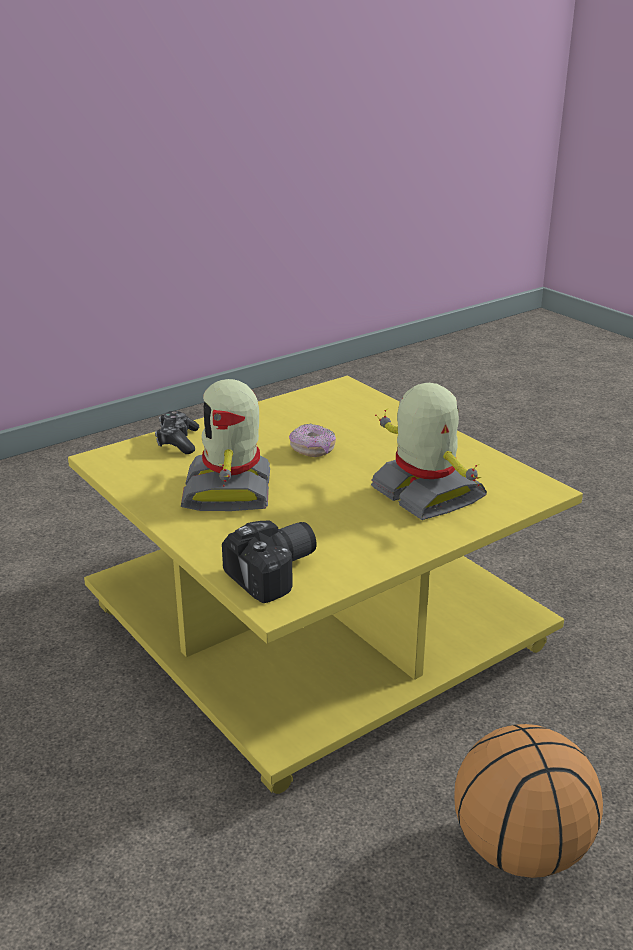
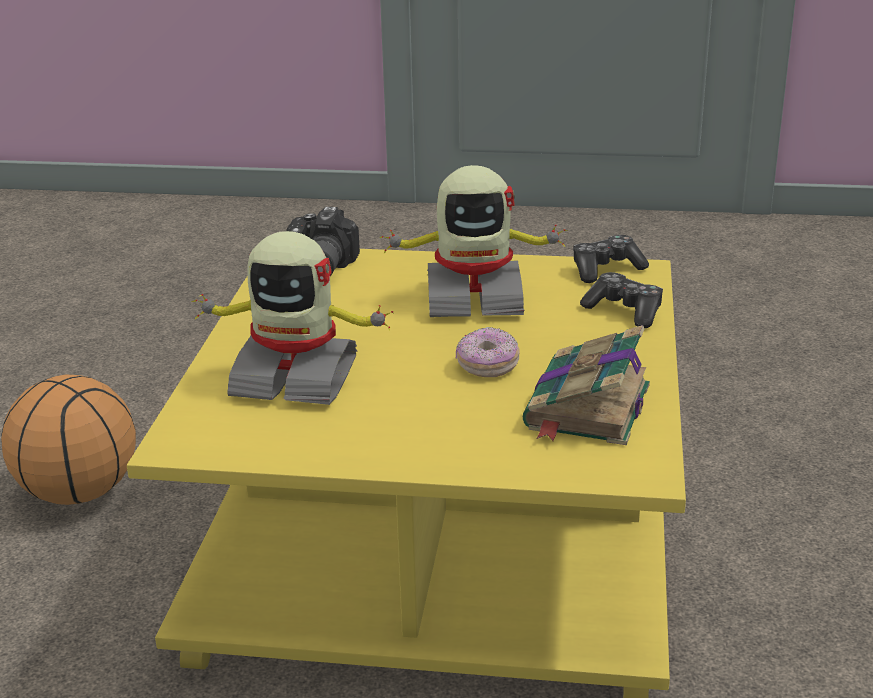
camera: 135 degrees right, 0 degrees up
toy robot [181,379,270,511] -> toy robot turned 135 degrees clockwise [380,165,567,317]
none -> book [523,325,650,445]
none -> game controller [573,235,649,283]

